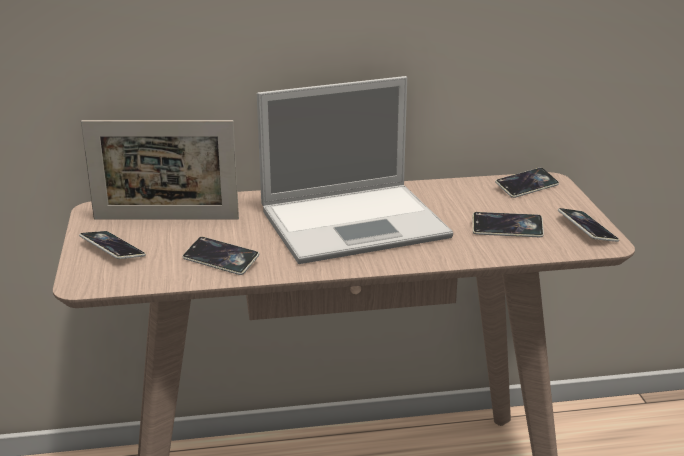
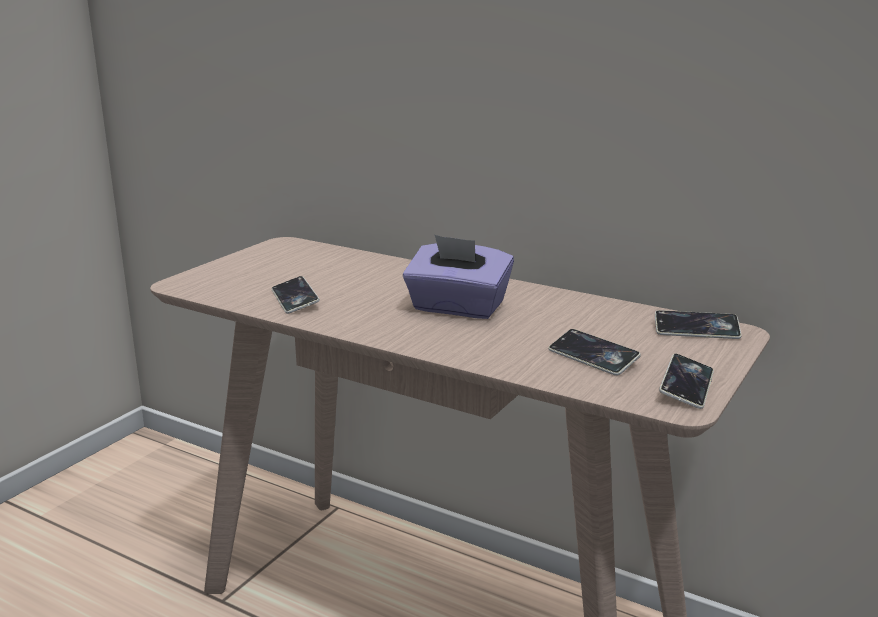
camera: 40 degrees right, 5 degrees down
phone [79,231,146,259] -> none
picture frame [81,120,239,220] -> none
laptop [257,76,453,264] -> purple tissue box [403,235,514,319]

